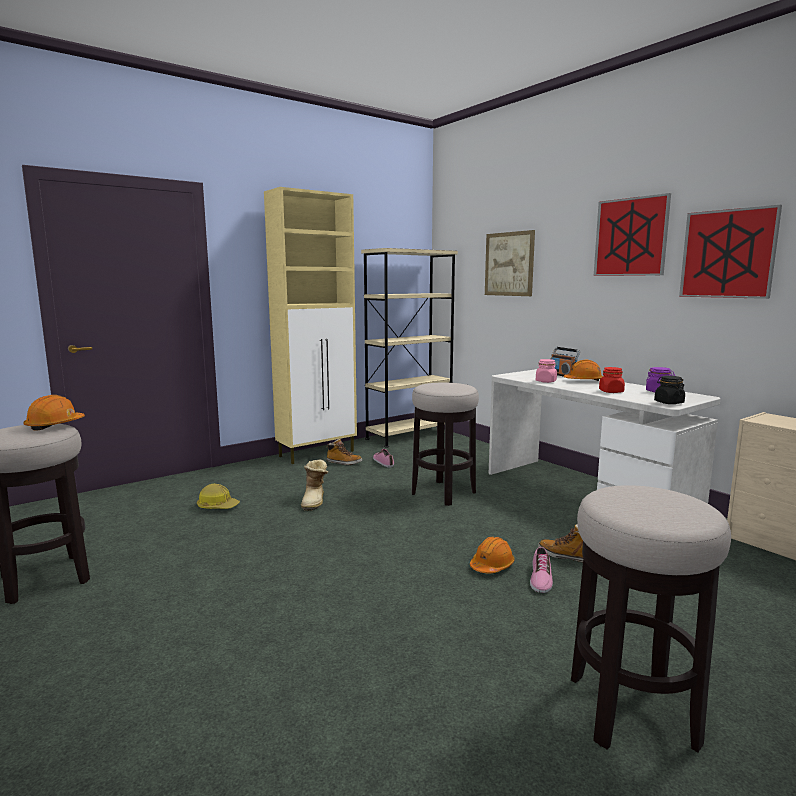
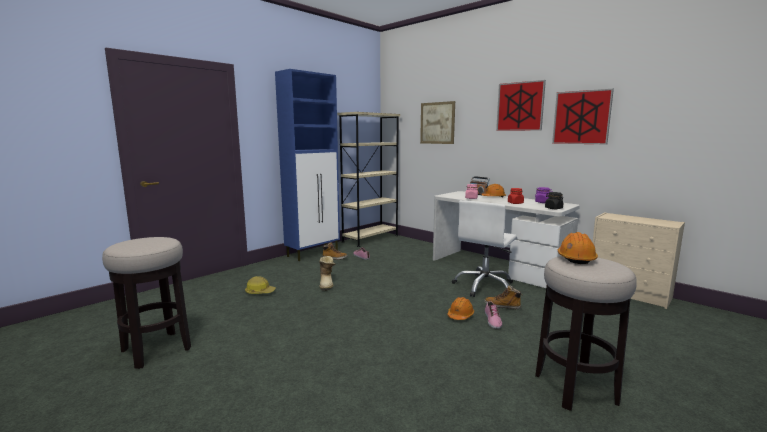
camera: 10 degrees left, 0 degrees up
orange hard hat [23,395,85,431] -> orange hard hat moved to [558,232,598,264]
beige cabinet [264,187,357,464] -> blue cabinet [275,69,340,261]
stool [412,383,479,506] -> none
none -> white office chair [452,200,517,297]

